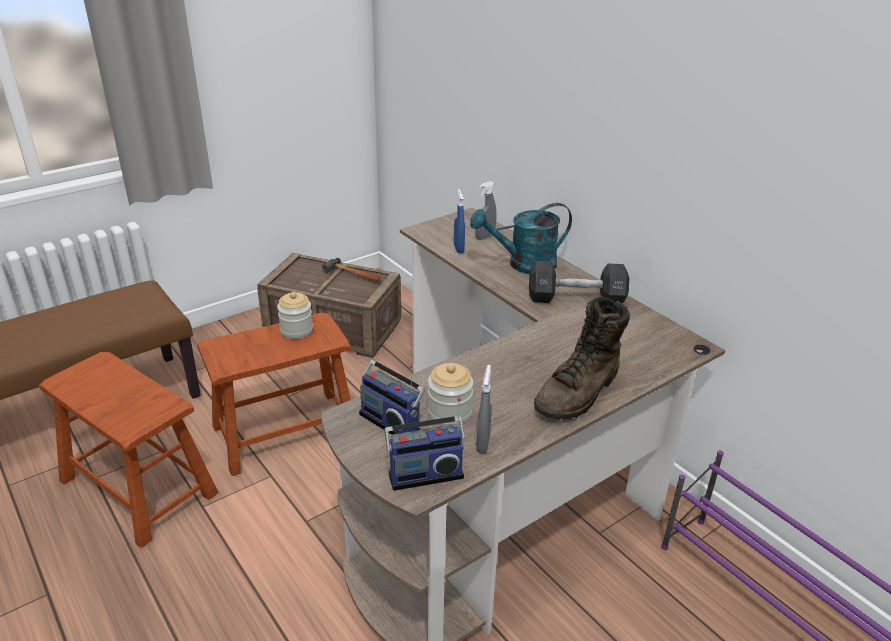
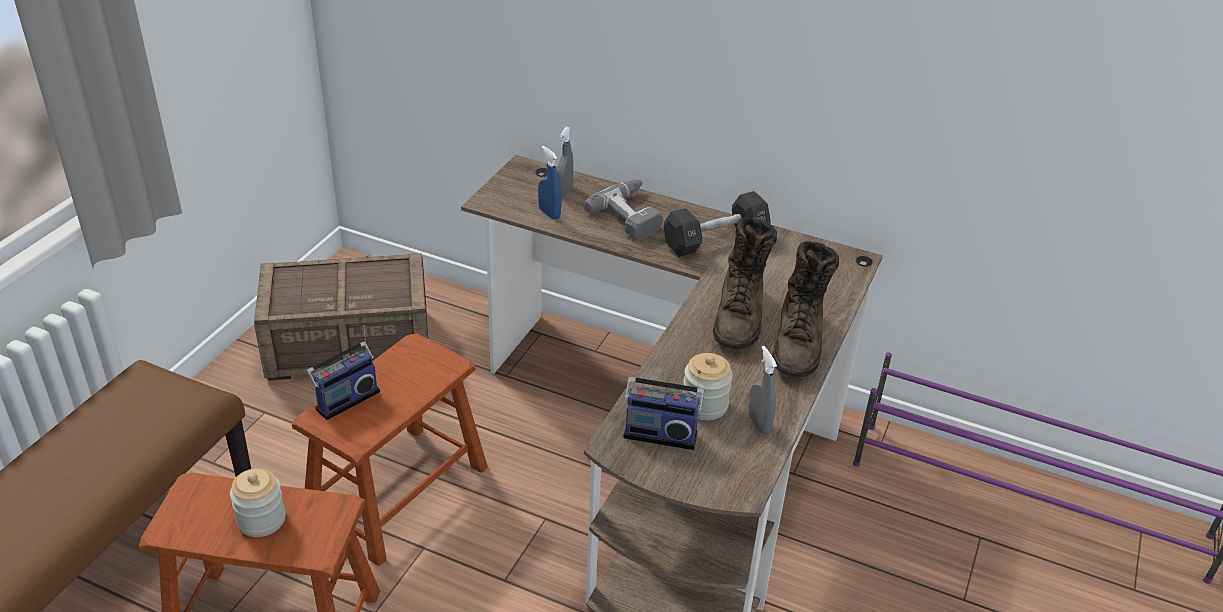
camera: 30 degrees left, 5 degrees up
jar [277,292,313,339] -> jar moved to [230,468,286,537]
hammer [322,258,381,281] -> none
radio [385,397,465,491] -> radio moved to [306,325,380,420]
turquoise watering can [470,203,572,274] -> power drill [584,180,663,240]
none -> brown boot [713,217,777,349]

